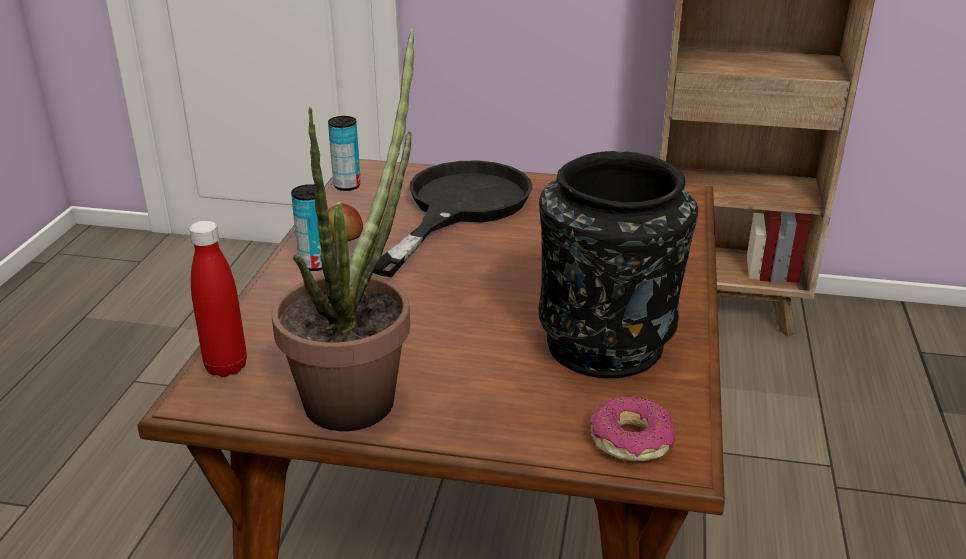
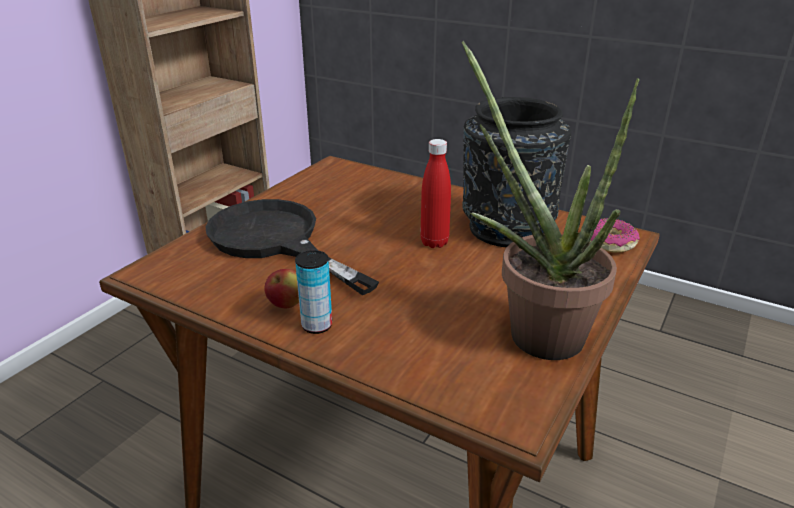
camera: 70 degrees left, 0 degrees up
red bottle [189,221,247,377] -> red bottle moved to [420,139,451,248]
can [328,116,361,191] -> none

